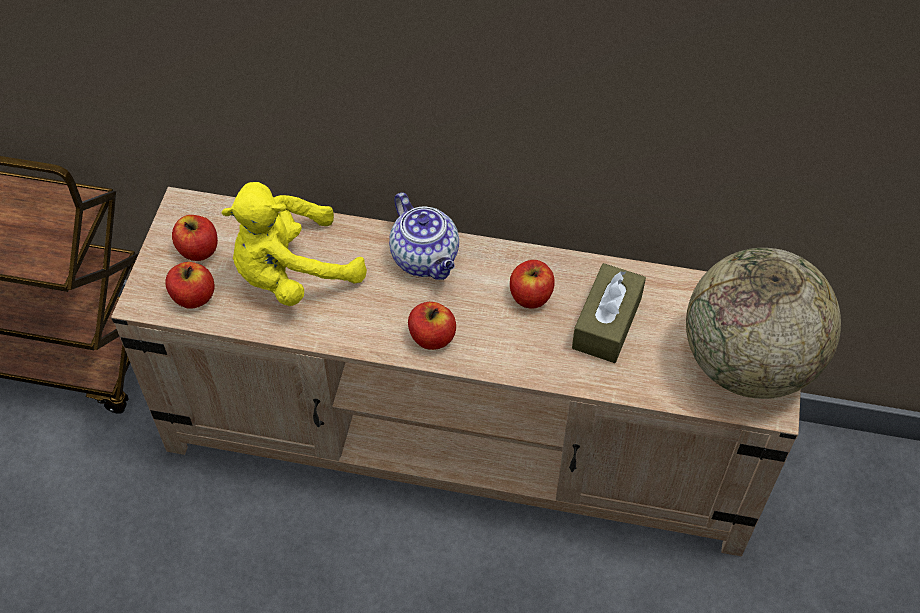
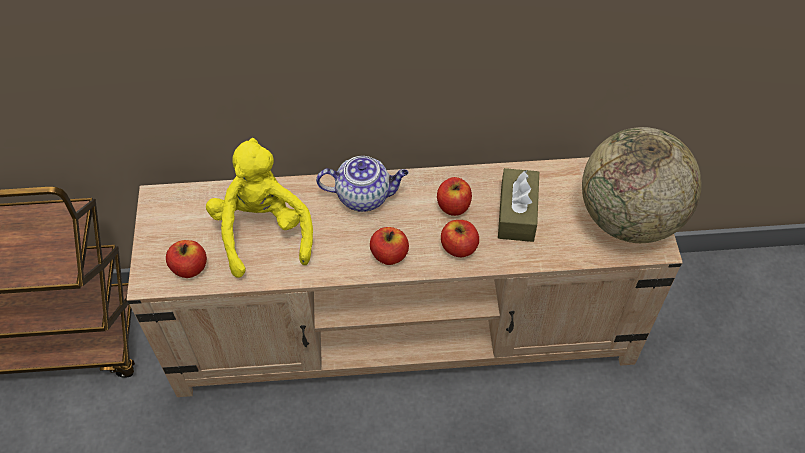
camera: 15 degrees left, 0 degrees up
apple [172,215,218,261] -> apple moved to [441,220,479,257]
yellow plush toy [221,182,367,306] -> yellow plush toy turned 120 degrees clockwise [206,138,313,278]
teapot [389,192,459,280] -> teapot turned 45 degrees counterclockwise [316,156,409,212]

